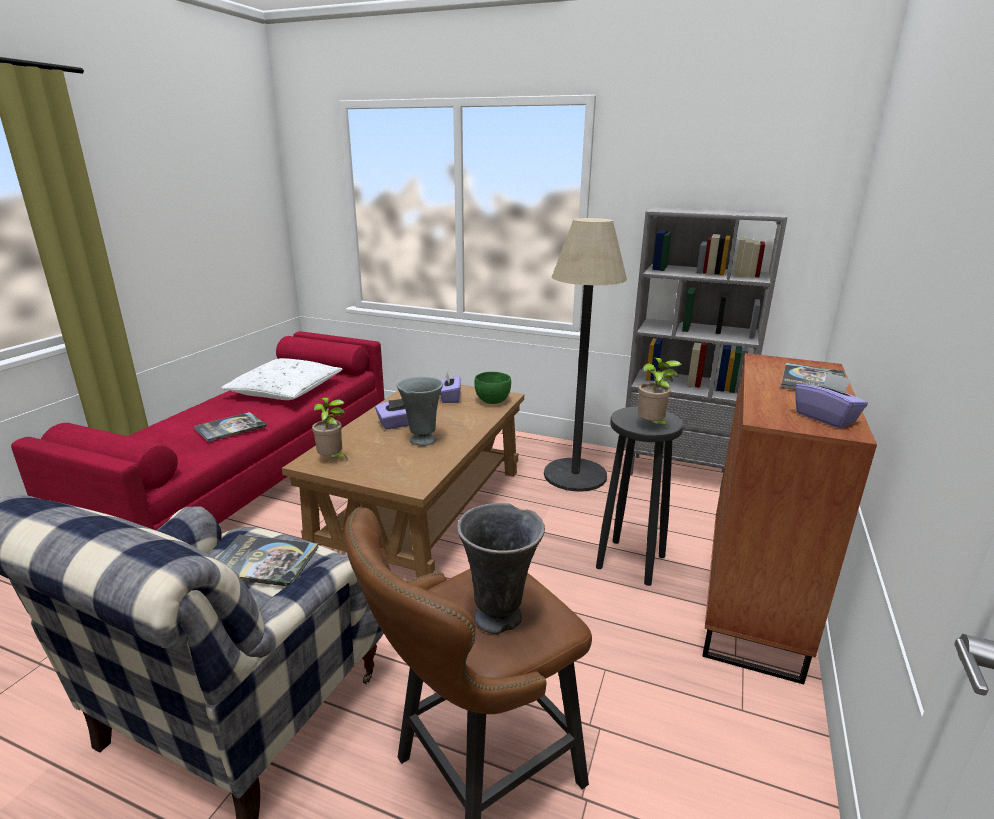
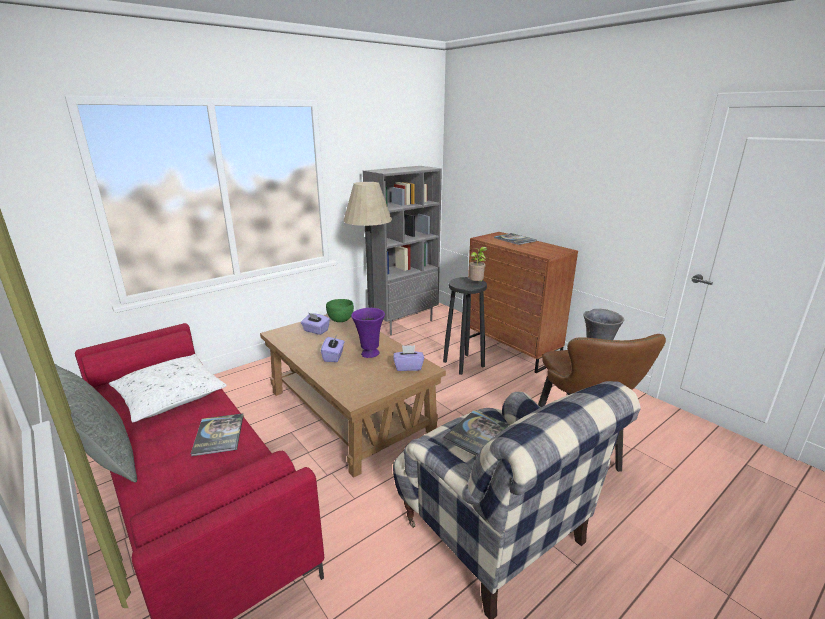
camera: 60 degrees left, 0 degrees up
potted plant [312,398,349,461] -> none
grey vase [396,377,443,446] -> purple vase [351,308,385,358]
purple tissue box [795,372,868,428] -> purple tissue box moved to [394,345,424,371]
none -> grey pillow [54,363,137,482]

